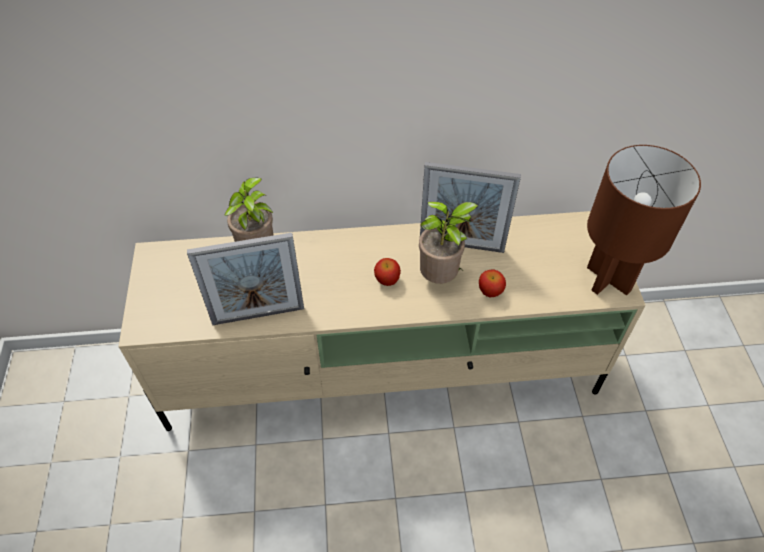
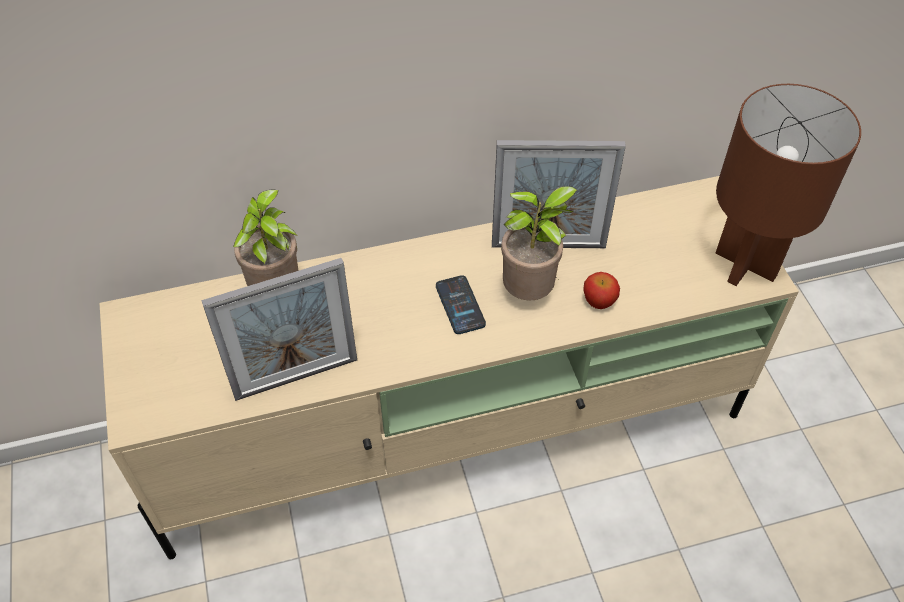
camera: 10 degrees left, 0 degrees up
apple [374,258,401,286] -> phone [436,275,486,334]

